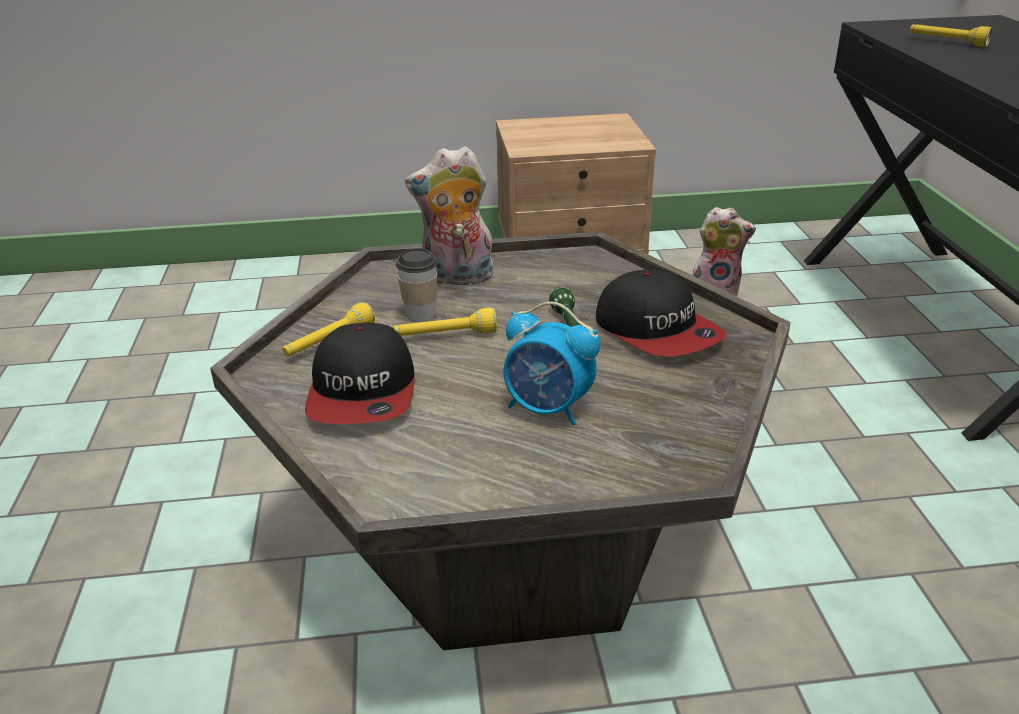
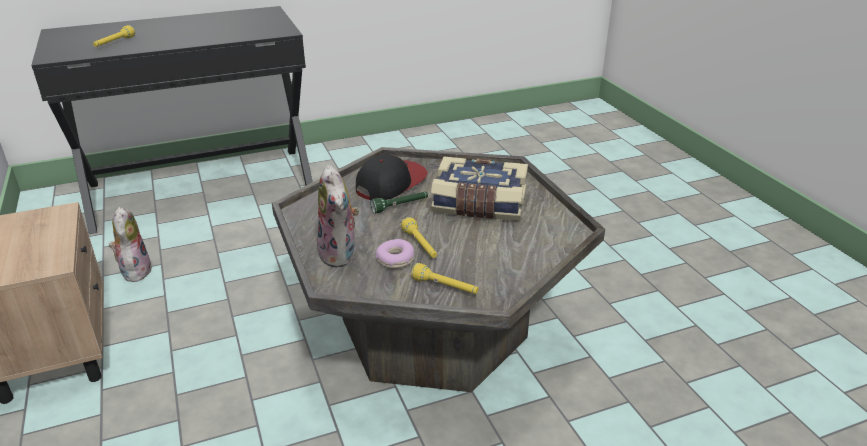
camera: 105 degrees left, 0 degrees up
cap [305,322,415,424] -> none
cup [396,248,438,322] -> donut [375,239,414,268]
alarm clock [503,302,600,425] -> book [431,156,528,220]

